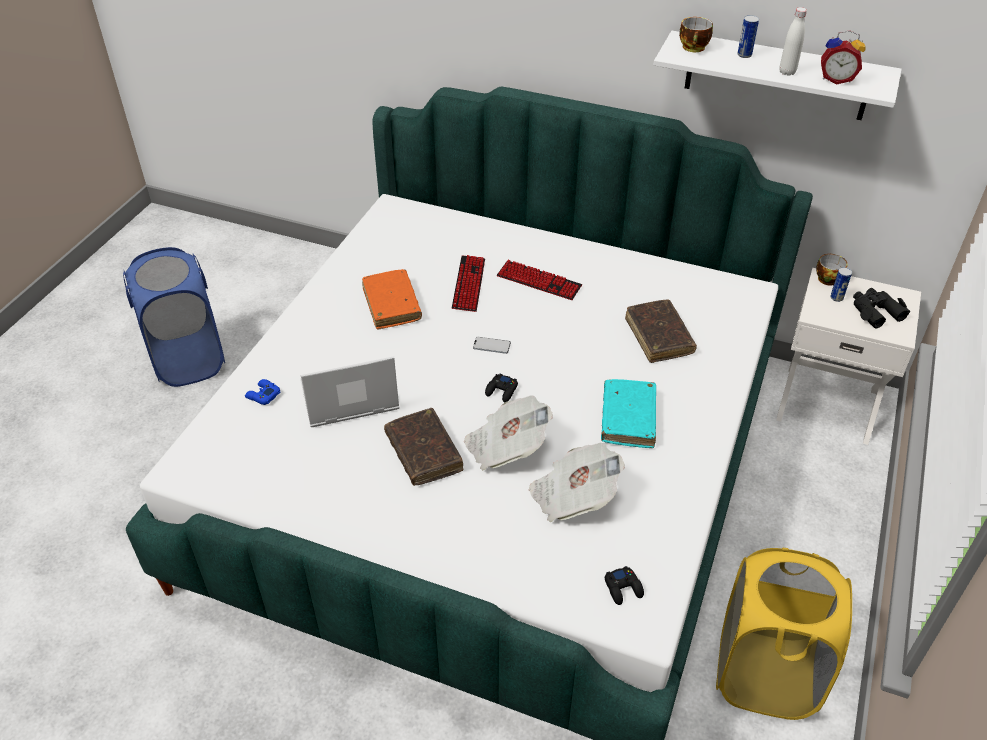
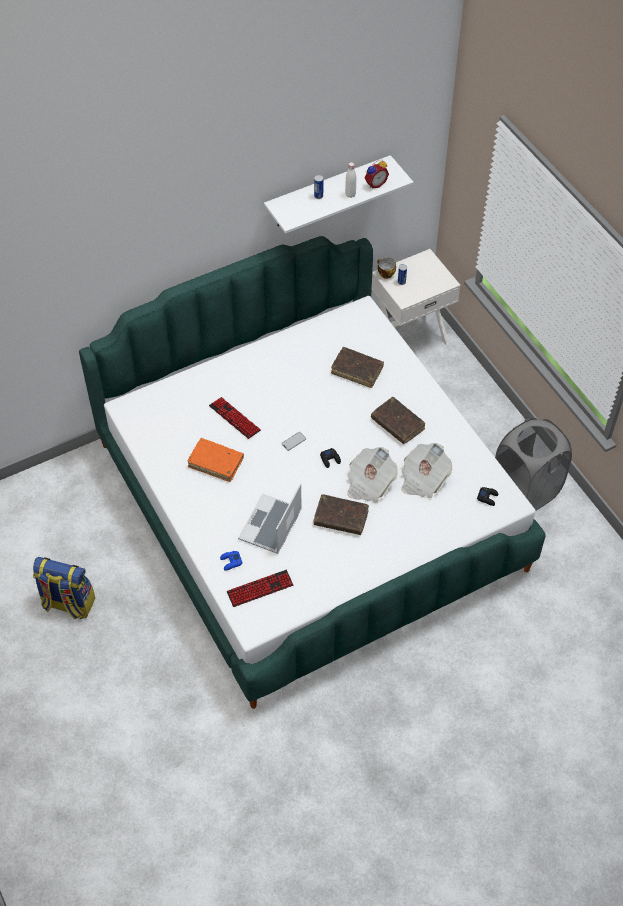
camera: 50 degrees left, 10 degrees up
blue laundry basket [123,247,225,387] -> backpack [33,557,95,620]
keyboard [497,260,582,300] -> keyboard moved to [227,570,293,607]
turquoise book [601,379,656,448] -> brown book [371,397,425,444]
cup [679,17,713,52] -> none
yellow laundry basket [716,547,852,720] -> grey laundry basket [495,418,572,511]
black binoculars [853,288,910,328] -> none

